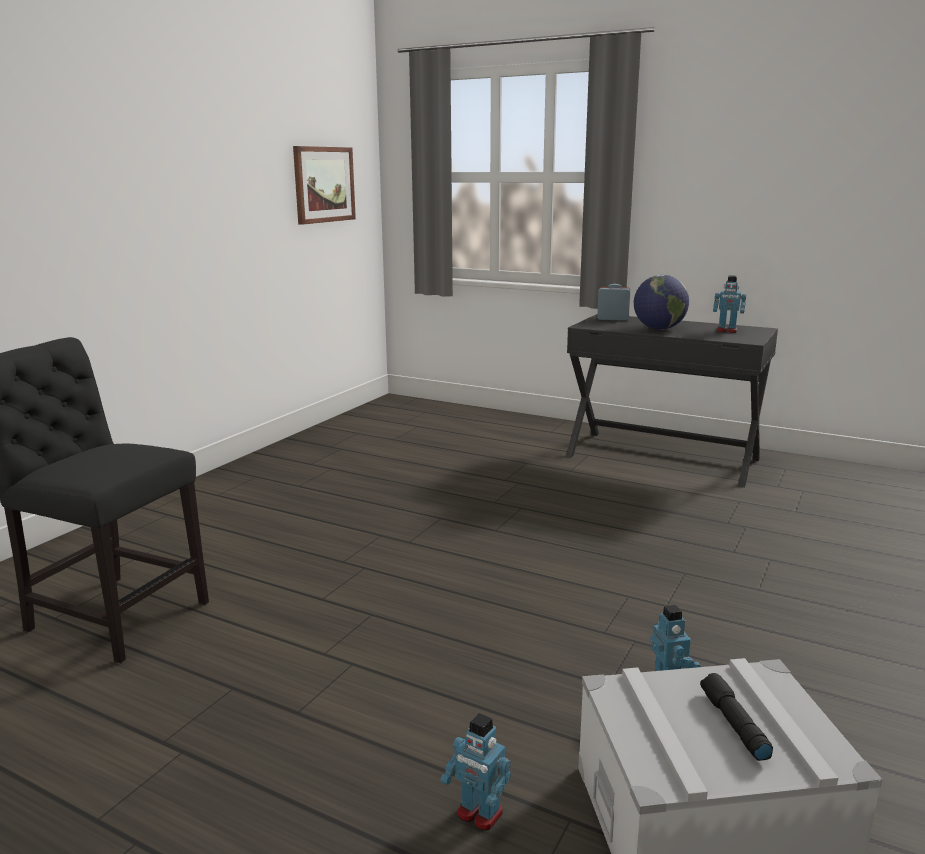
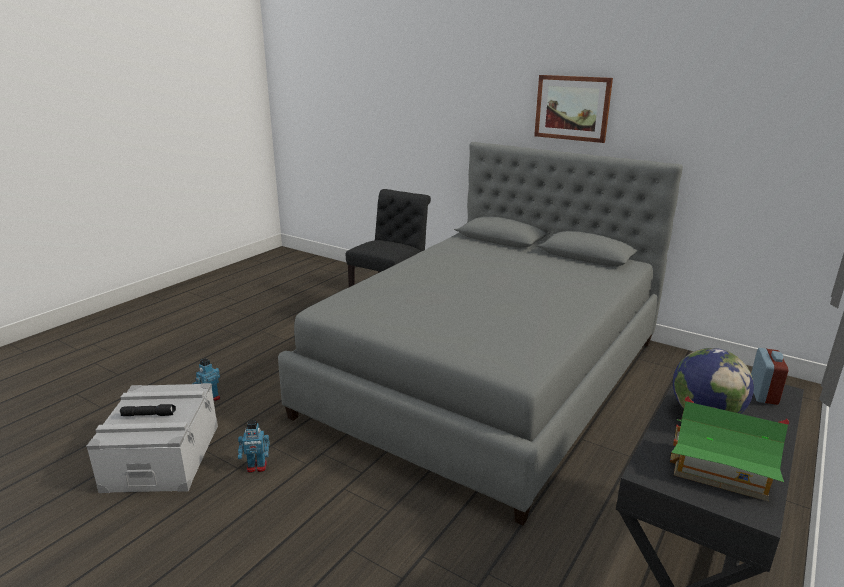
camera: 95 degrees right, 5 degrees up
picture [293,146,356,225] -> picture moved to [534,75,613,143]
toy robot [713,275,746,333] -> toy house [670,396,789,502]
none -> grey bed [278,142,683,525]

